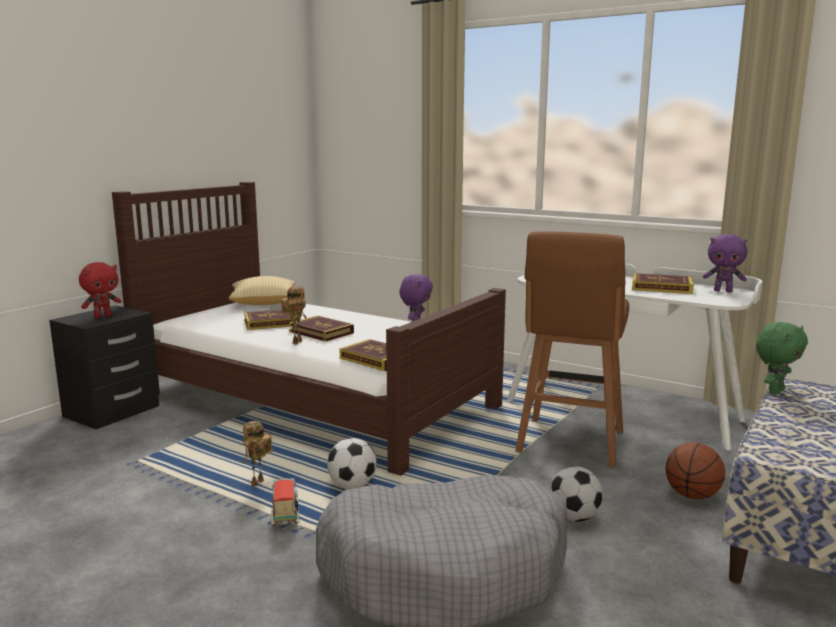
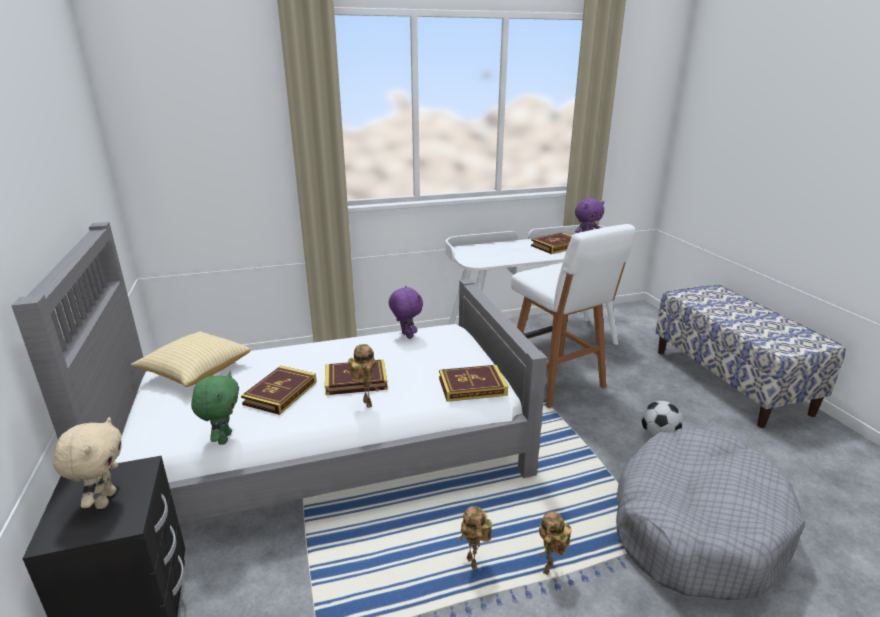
camera: 50 degrees left, 10 degrees up
red plush toy [79,262,122,318] -> beige plush toy [53,417,122,509]
brown bed [112,182,506,476] -> grey bed [11,222,547,524]
toy truck [271,478,300,526] -> toy robot [539,511,572,575]
football [327,438,377,489] -> none
brown stool [515,232,629,467] -> white stool [511,224,636,408]
basketball [666,442,725,499] -> none
green plush toy [756,322,808,395] -> green plush toy moved to [191,372,239,445]

